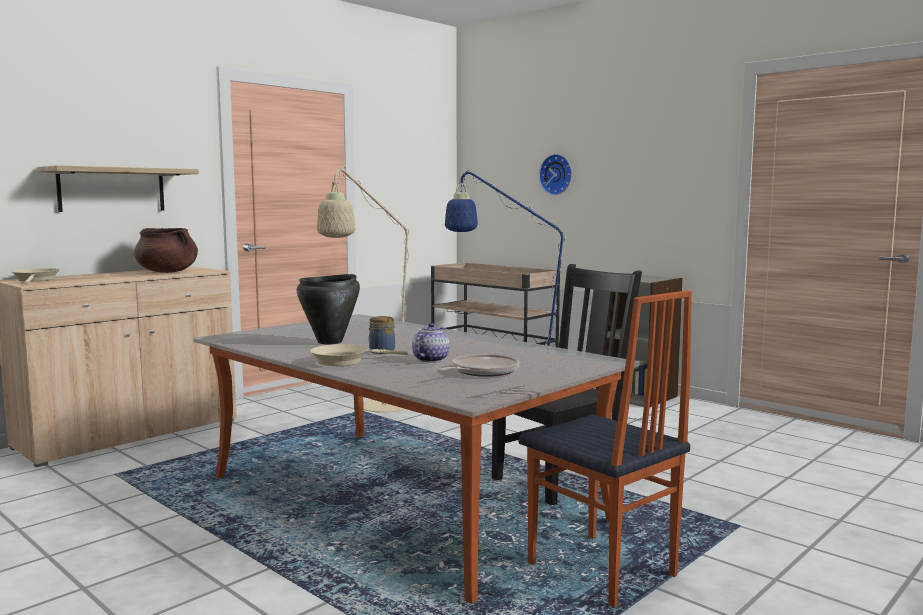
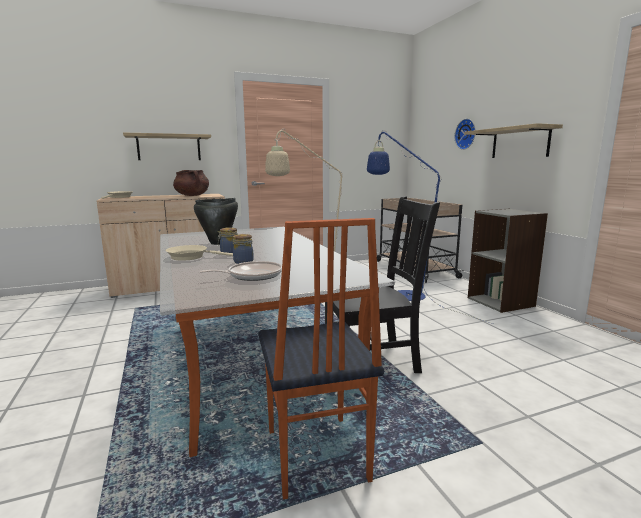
camera: 25 degrees right, 5 degrees up
teapot [412,323,450,362] -> jar [233,234,254,264]
none -> shelf [464,123,563,158]

